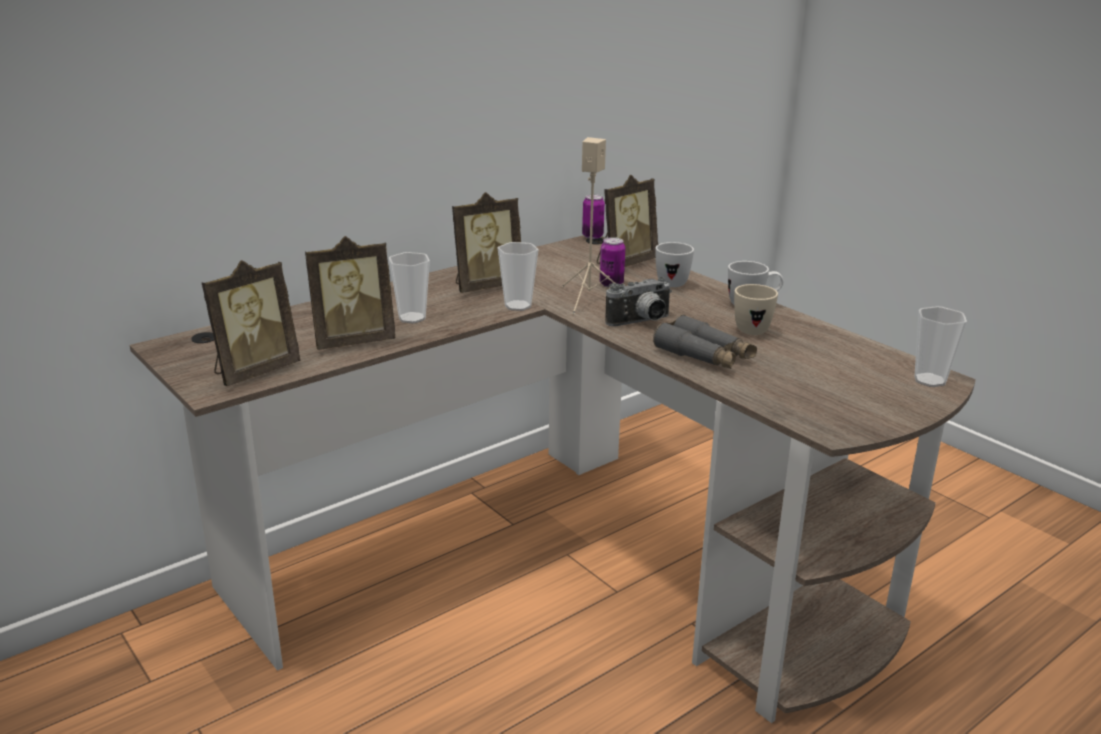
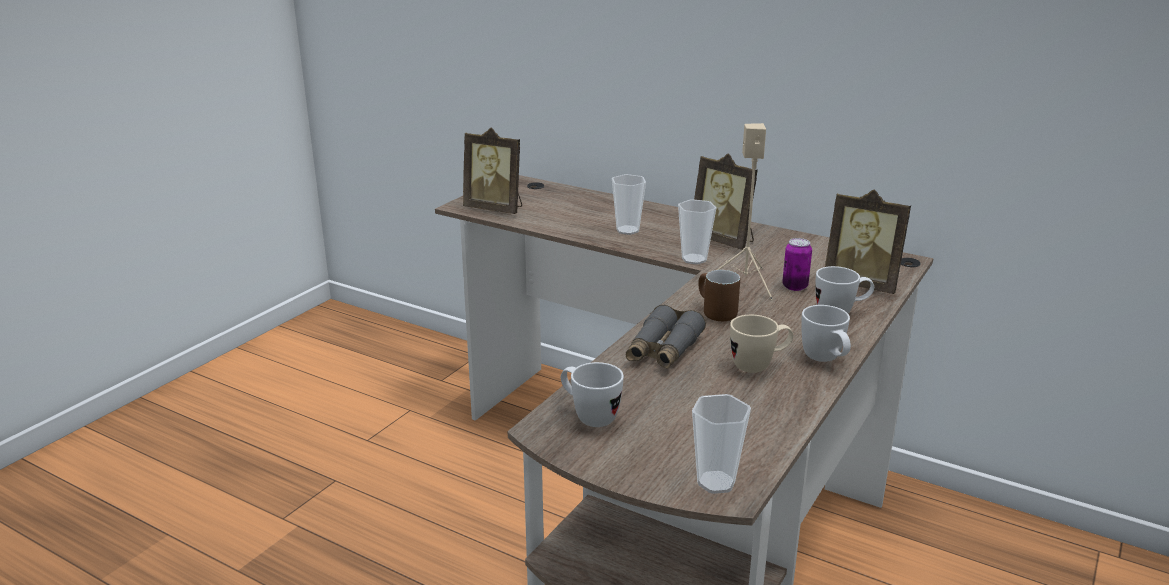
camera: 70 degrees right, 0 degrees up
picture frame [305,236,396,350] -> none
can [582,194,605,239] -> none
camera [605,277,672,326] -> brown mug [698,270,740,321]
none -> white mug [561,362,624,427]

